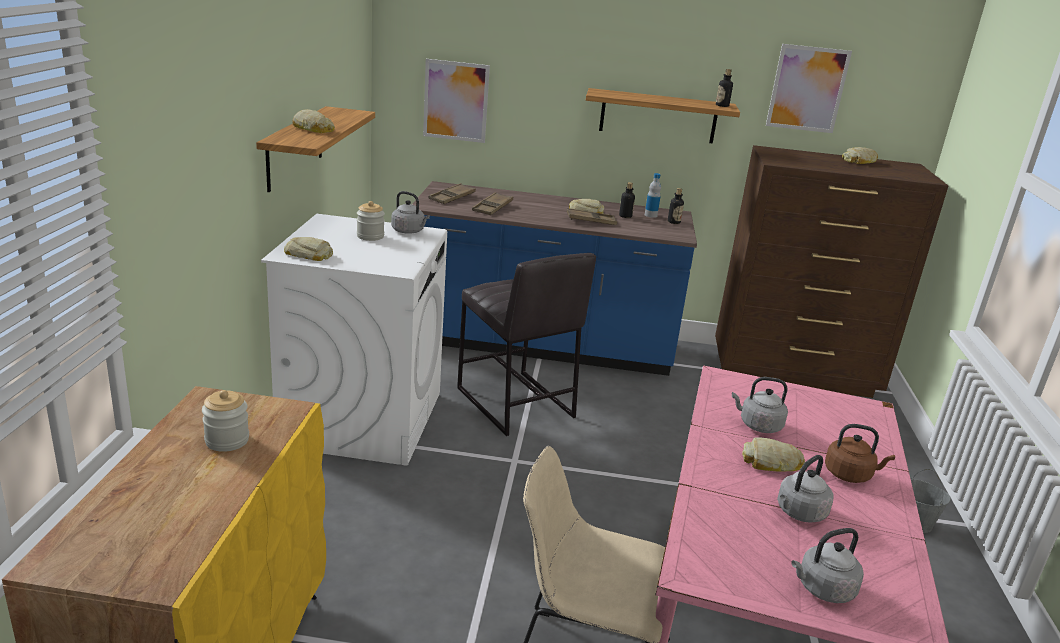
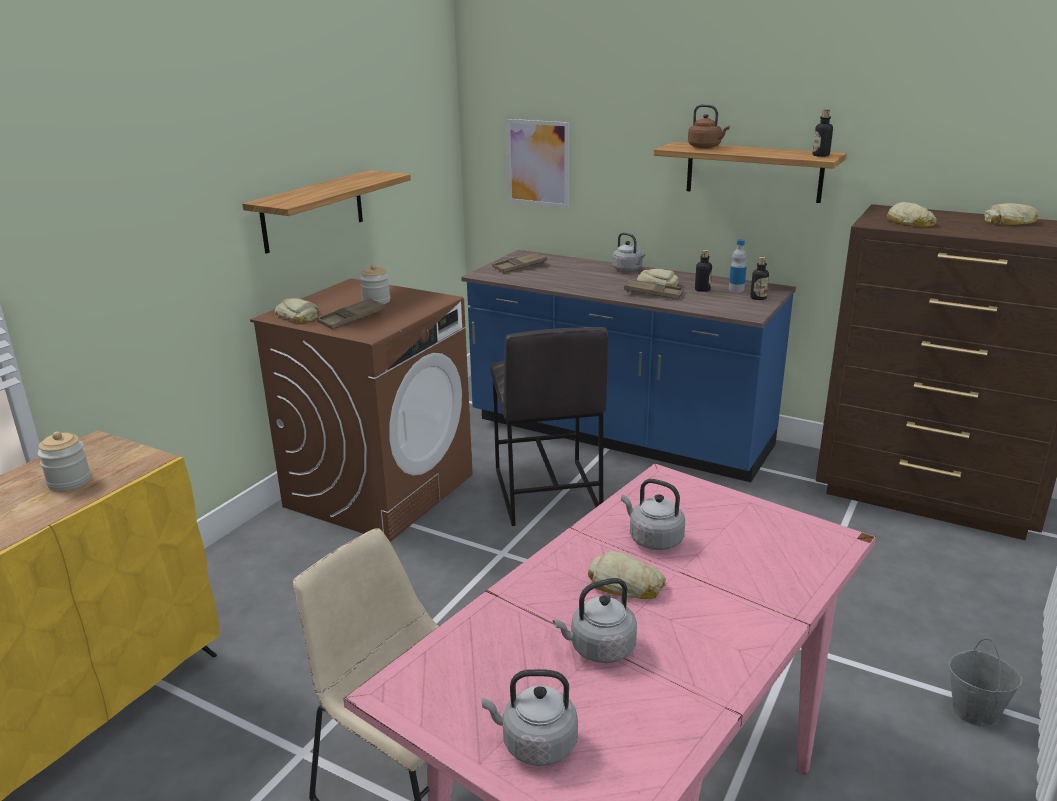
camera: 25 degrees right, 0 degrees up
white washing machine [261,214,447,466] -> brown washing machine [250,278,473,542]
bread [292,109,335,133] -> bread moved to [887,202,937,227]
grey kettle [391,191,430,234] -> grey kettle moved to [612,232,645,272]
brown tray [472,192,513,215] -> brown tray moved to [317,298,385,329]
picture [766,44,852,133] -> none
brown kettle [825,424,895,483] -> brown kettle moved to [688,104,730,148]

